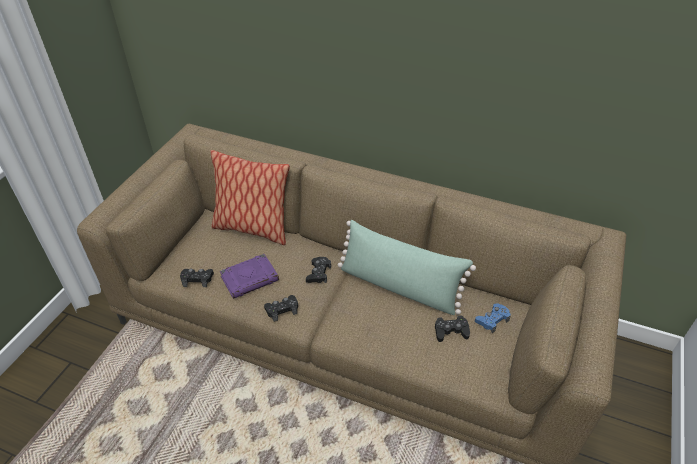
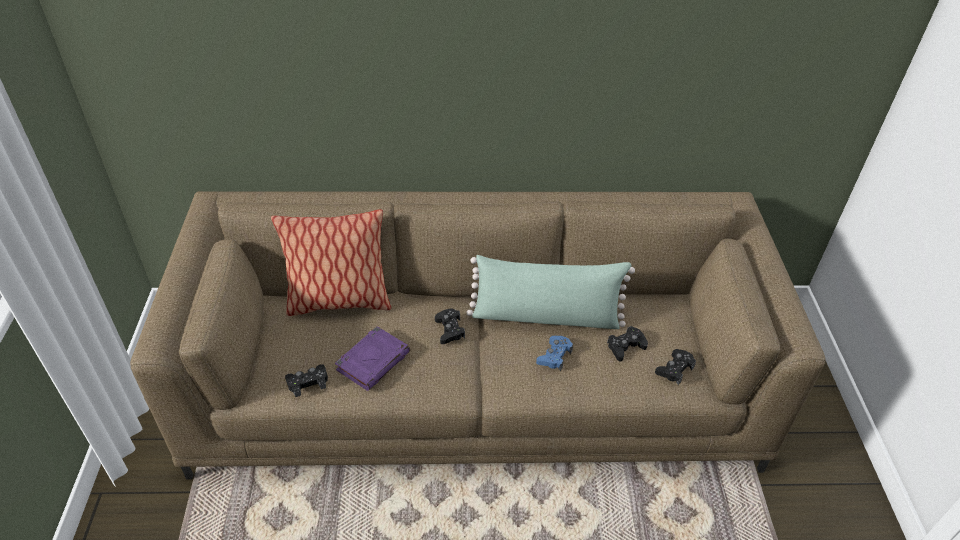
camera: 25 degrees left, 0 degrees up
black game controller [264,295,298,322] -> black game controller moved to [655,349,696,385]
blue game controller [475,303,511,333] -> blue game controller moved to [536,336,573,371]

